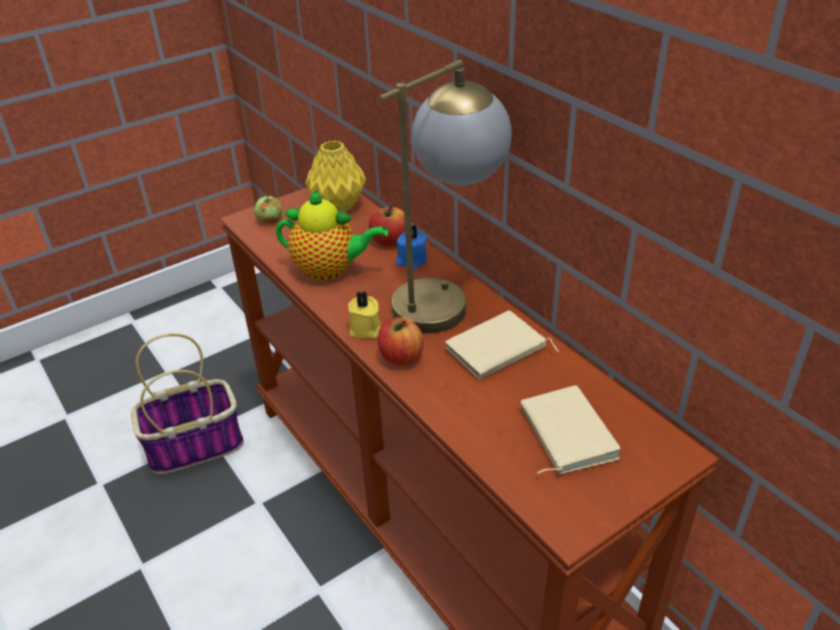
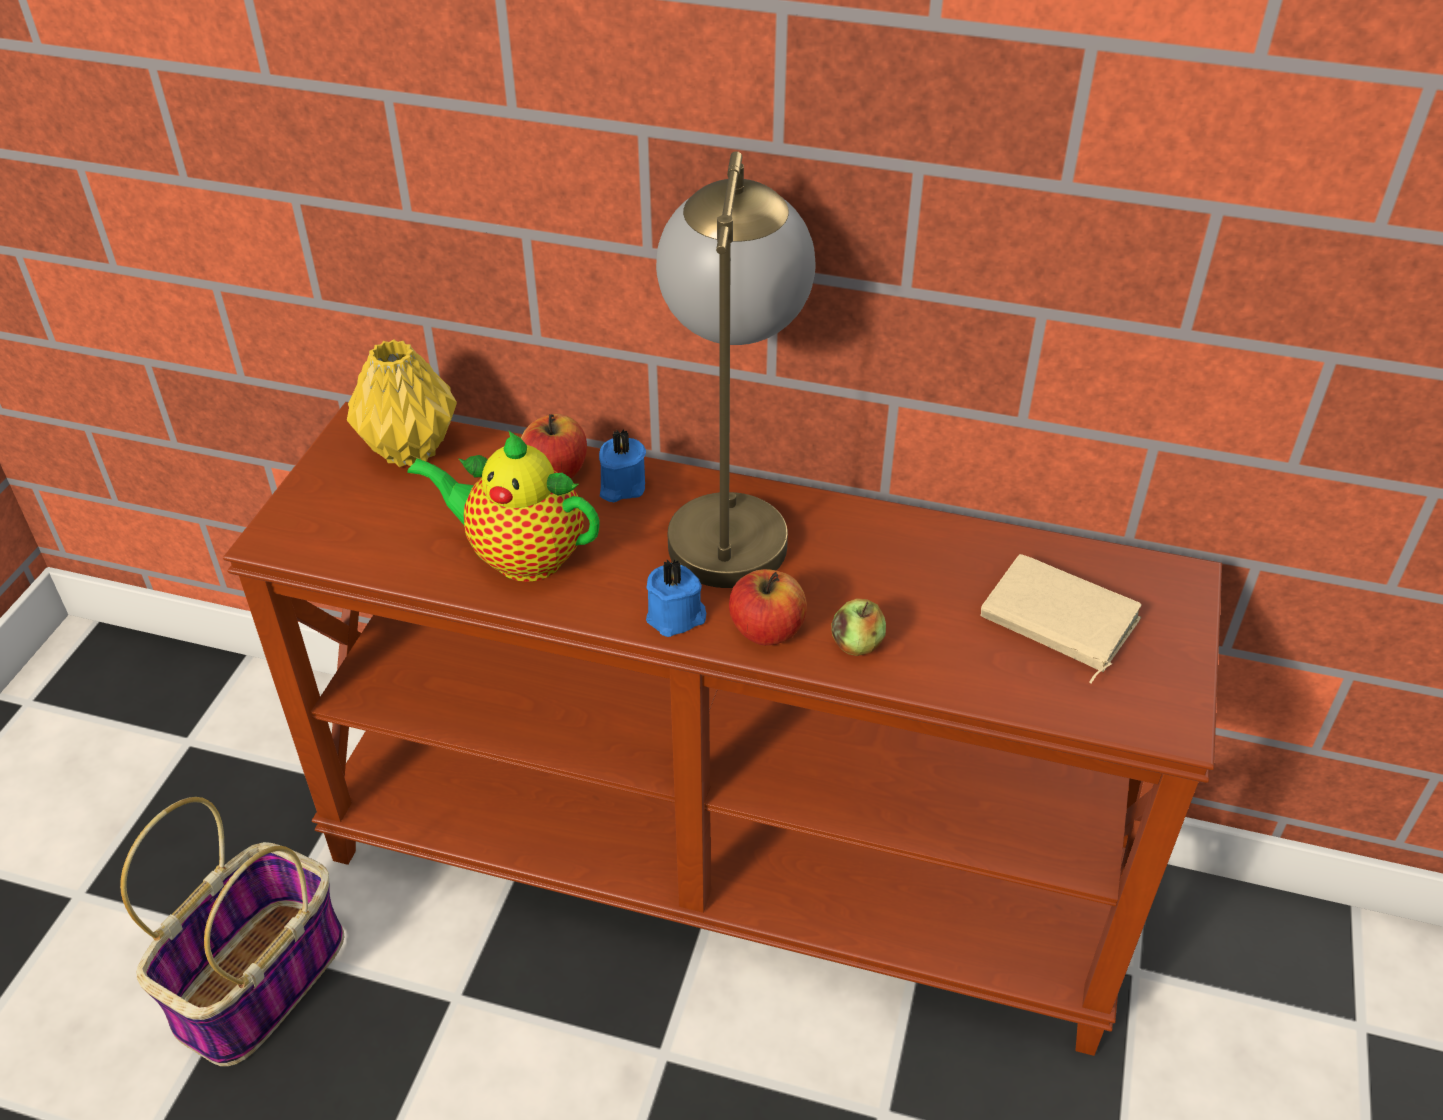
camera: 40 degrees left, 5 degrees up
apple [254,196,282,223] -> apple moved to [831,599,886,656]
teapot [276,190,388,281] -> teapot turned 135 degrees counterclockwise [407,430,600,582]
yellow candle [348,291,381,339] -> blue candle [646,560,706,637]
beige book [445,310,559,380] -> none

